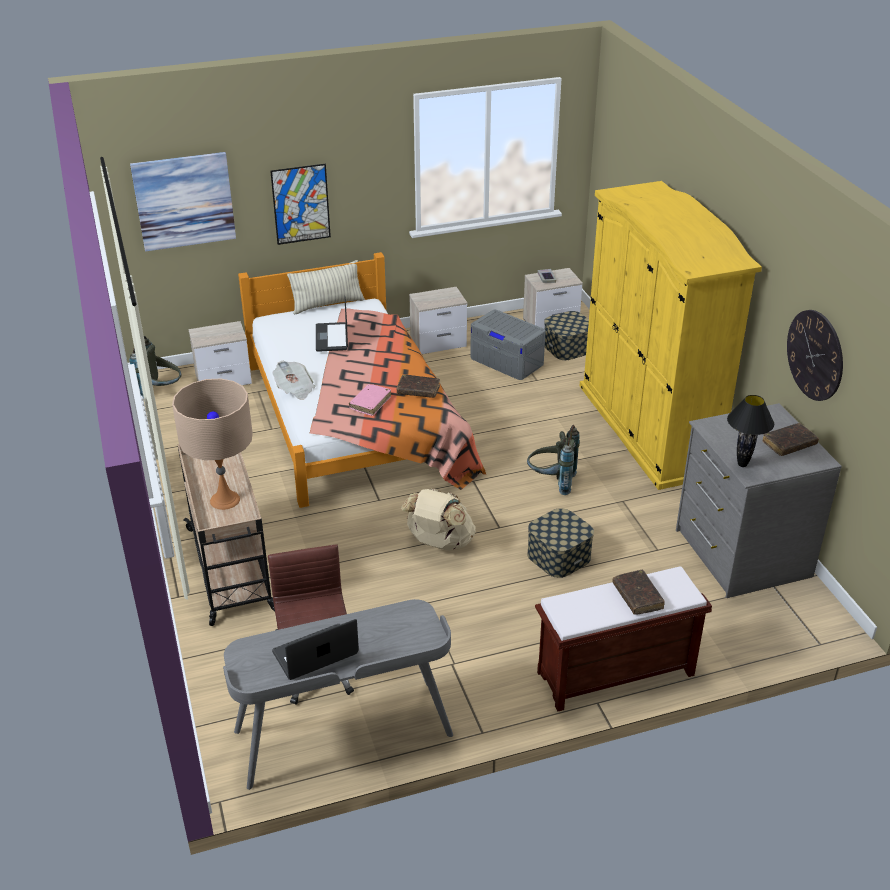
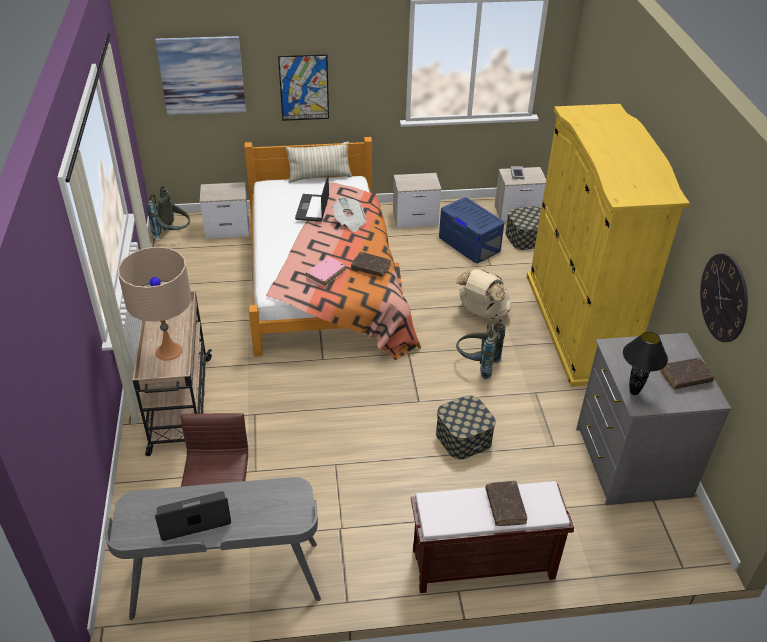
camera: 10 degrees right, 5 degrees up
newspaper [272,361,316,400] -> newspaper moved to [333,197,367,232]
beige backpack [401,488,476,551] -> beige backpack moved to [456,269,512,320]
grey storage box [470,310,546,380] -> blue storage box [439,197,504,263]

